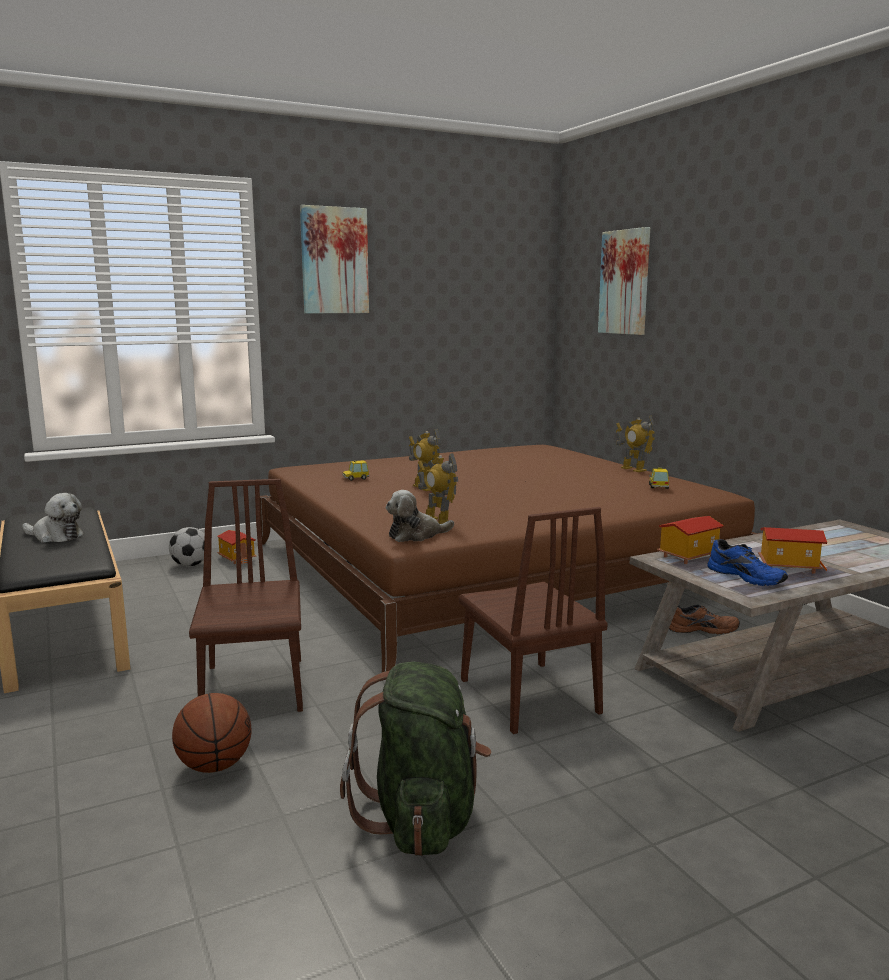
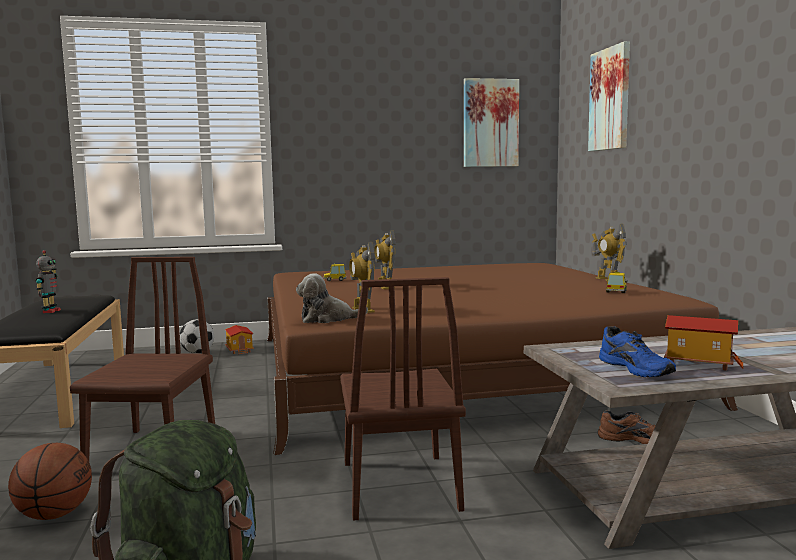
camera: 15 degrees right, 5 degrees down
plush toy [22,493,84,543] -> toy robot [35,250,61,313]
picture [300,205,369,313] -> picture moved to [464,78,519,167]
toy house [657,516,724,564] -> none

